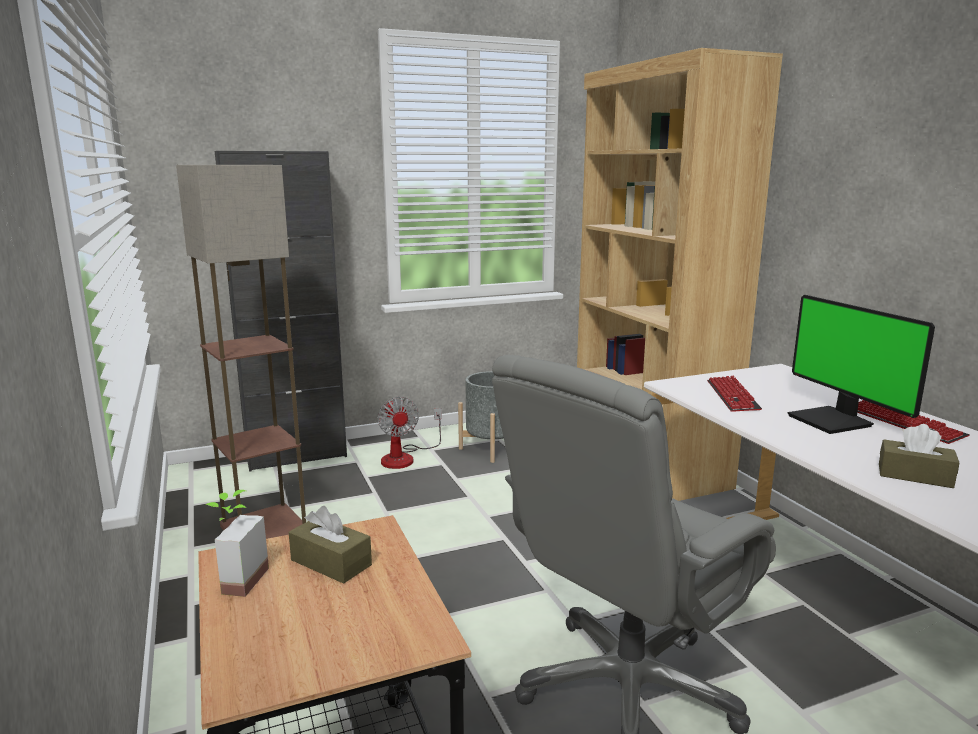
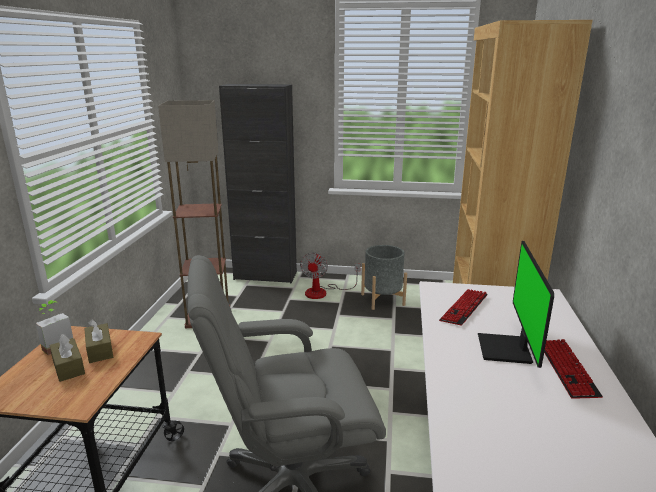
camera: 30 degrees right, 5 degrees up
brown tissue box [879,424,960,488] -> brown tissue box moved to [49,334,85,382]

